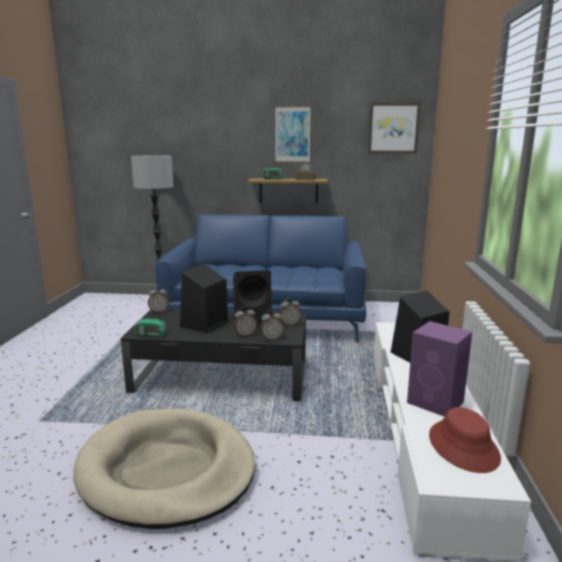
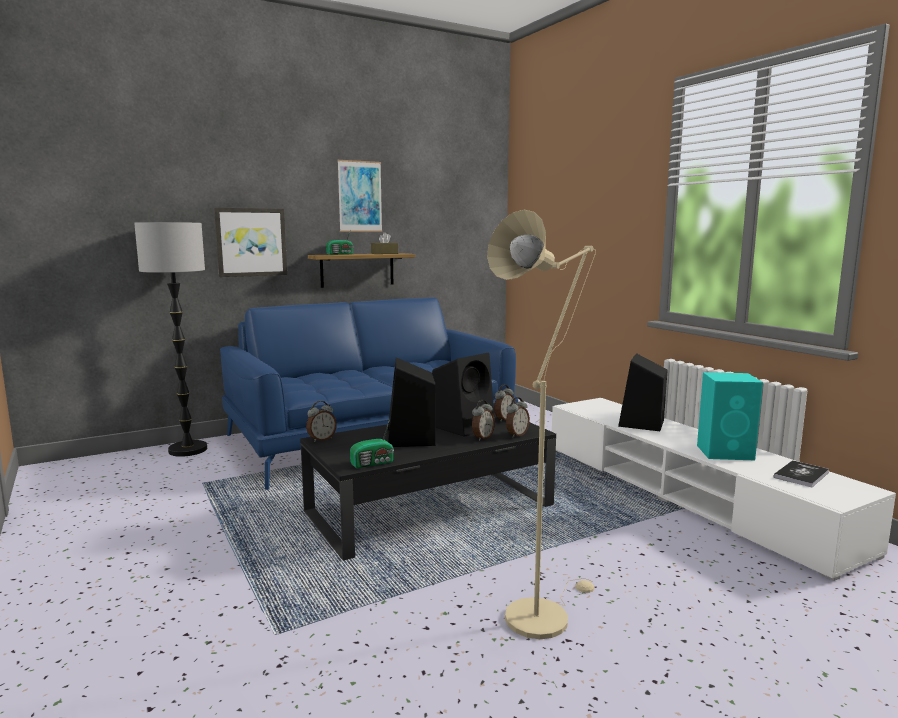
camera: 35 degrees left, 5 degrees down
beige dog bed [73,408,256,529] -> beige floor lamp [487,210,596,639]
picture [368,102,421,154] -> picture moved to [214,208,287,277]
purple speaker [407,321,472,417] -> turquoise speaker [697,372,763,460]
red hat [429,407,501,473] -> book [774,460,829,487]

